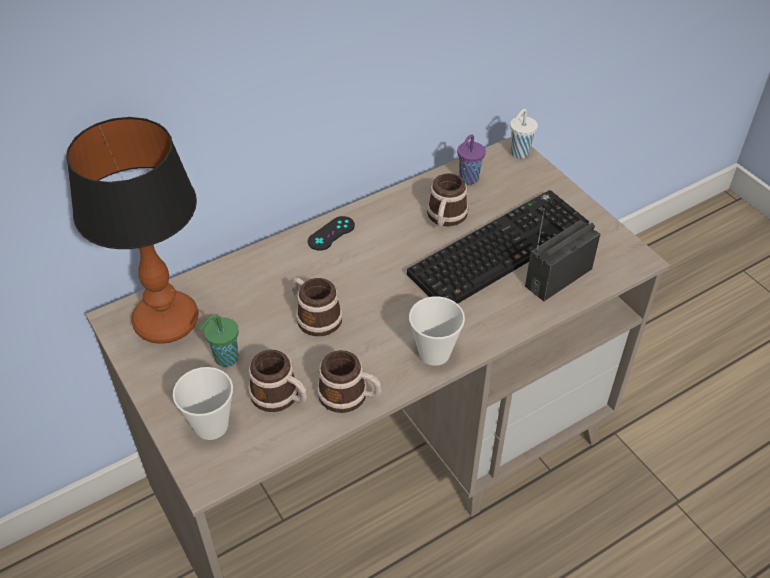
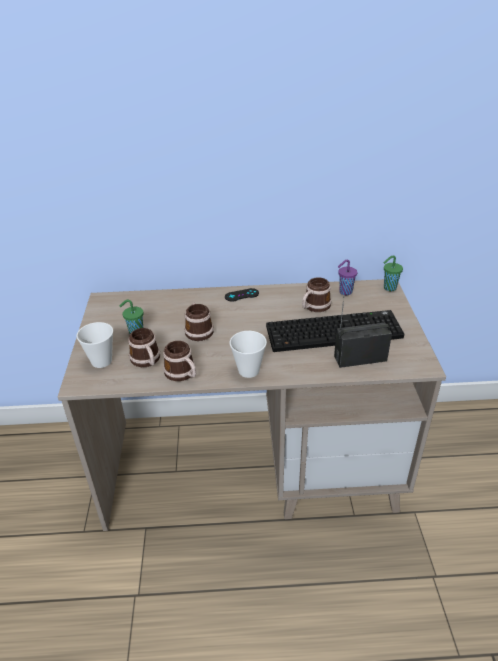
camera: 30 degrees right, 10 degrees down
table lamp [66,117,199,344] -> none
white cup [510,109,538,159] -> green cup [383,255,403,291]

